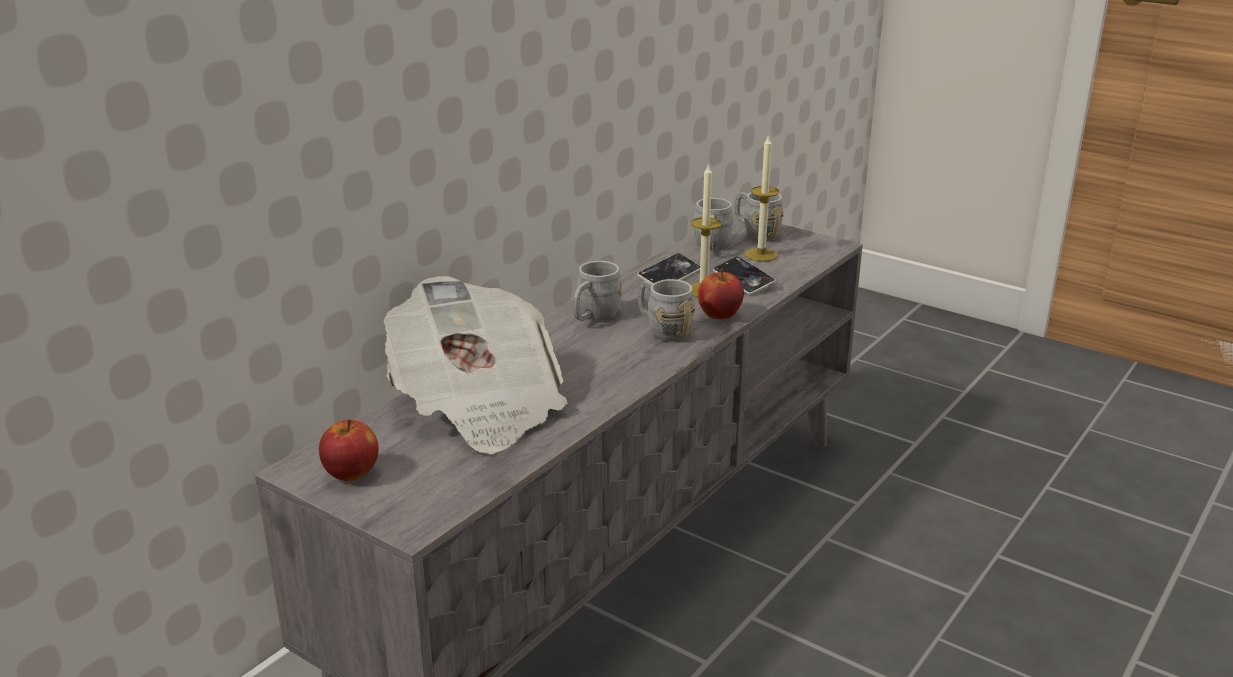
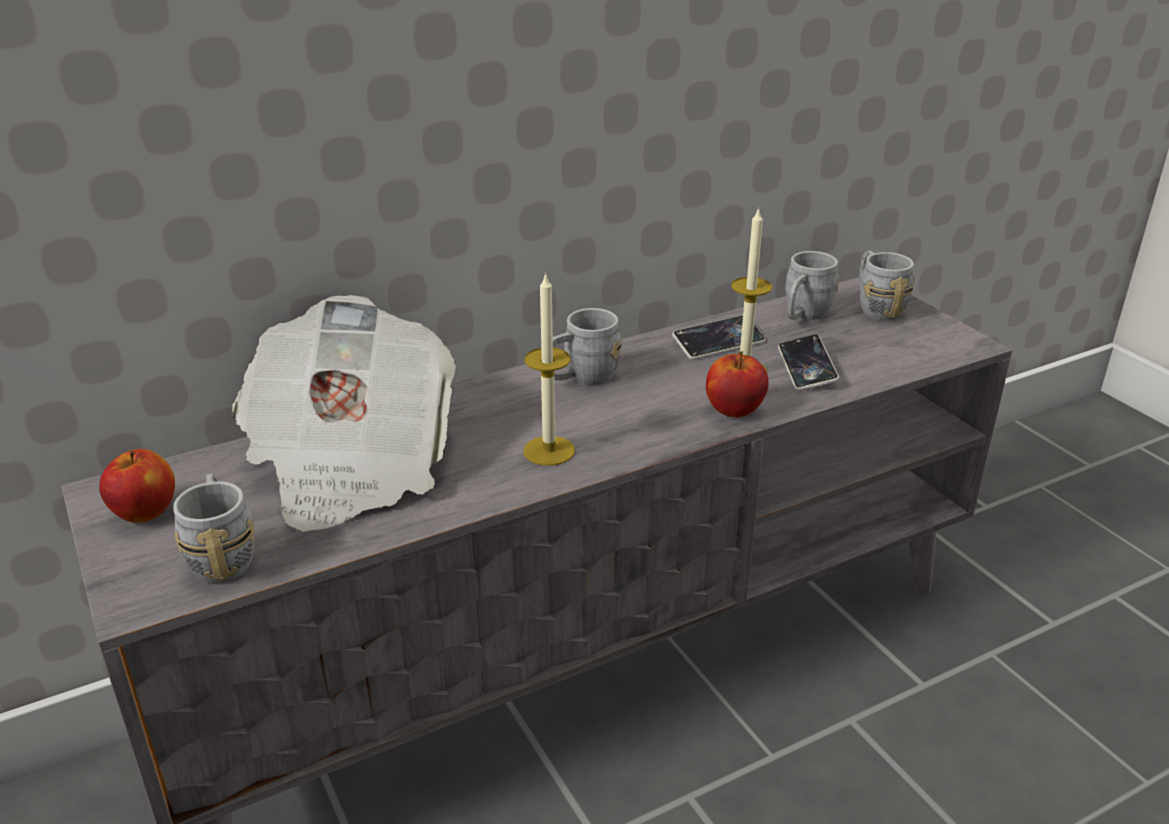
camera: 25 degrees right, 5 degrees up
grey mug [638,279,695,342] -> grey mug moved to [173,473,255,583]
candle [745,134,780,261] -> candle moved to [524,272,575,466]

